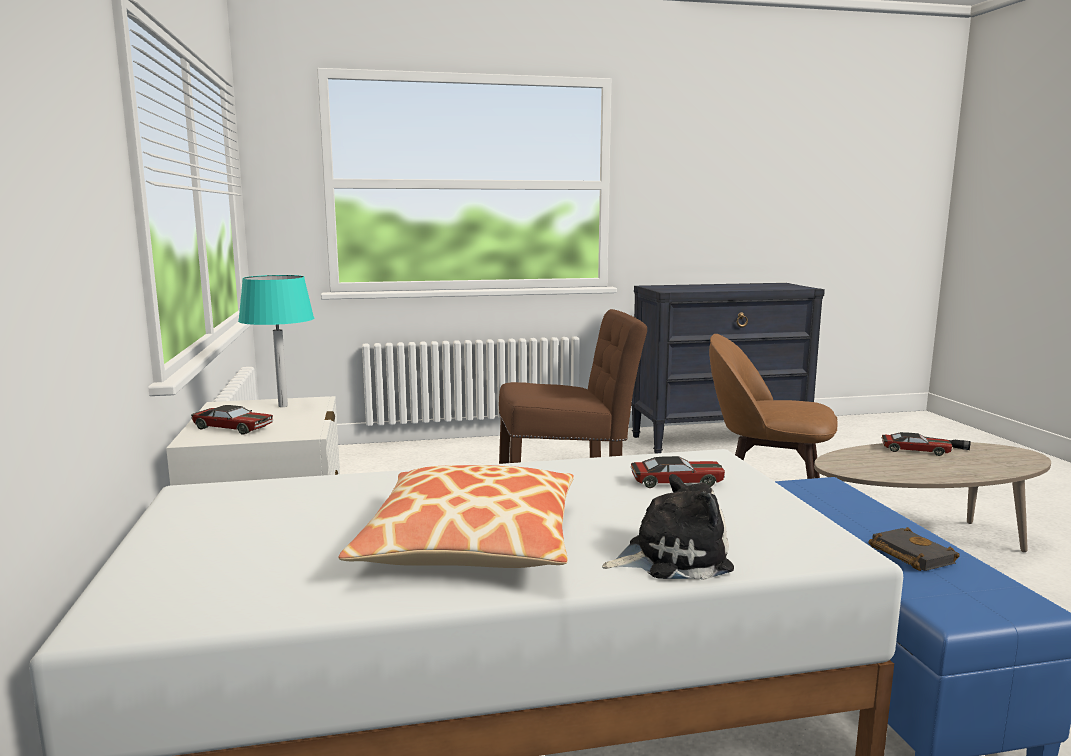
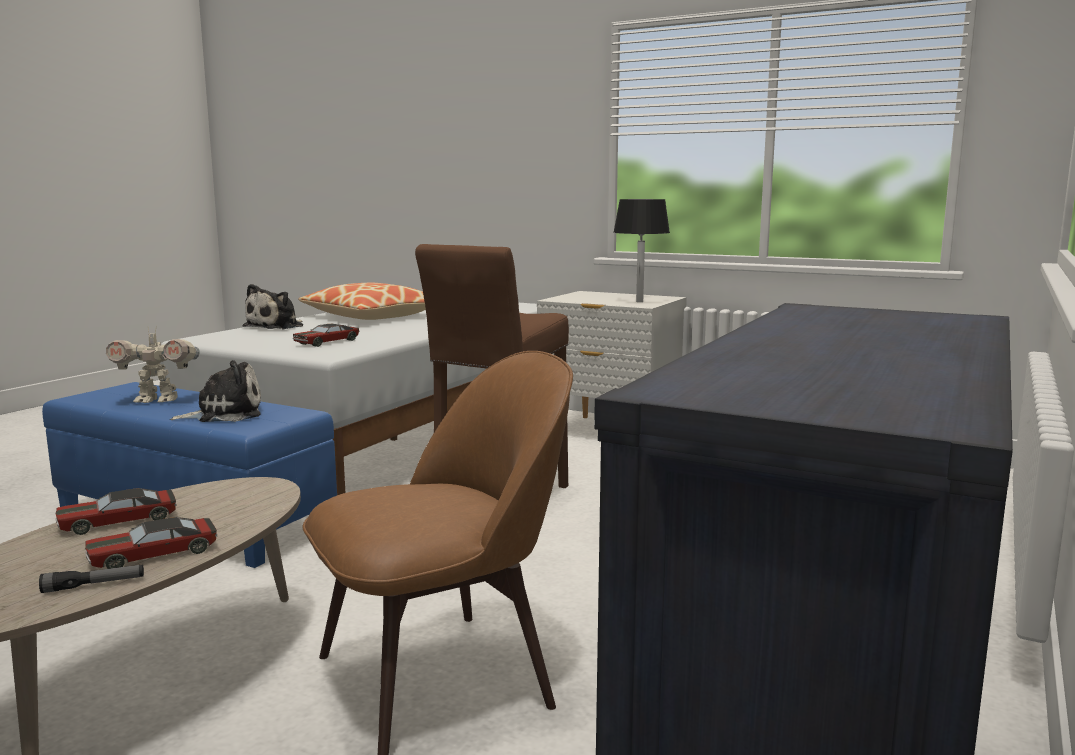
camera: 130 degrees right, 0 degrees up
toy car [191,405,273,435] -> toy car moved to [55,488,177,535]
turquoise table lamp [238,275,315,407] -> black table lamp [613,199,670,302]
black book [869,527,960,571] -> toy robot [106,328,200,403]
none -> plush toy [170,360,261,422]

